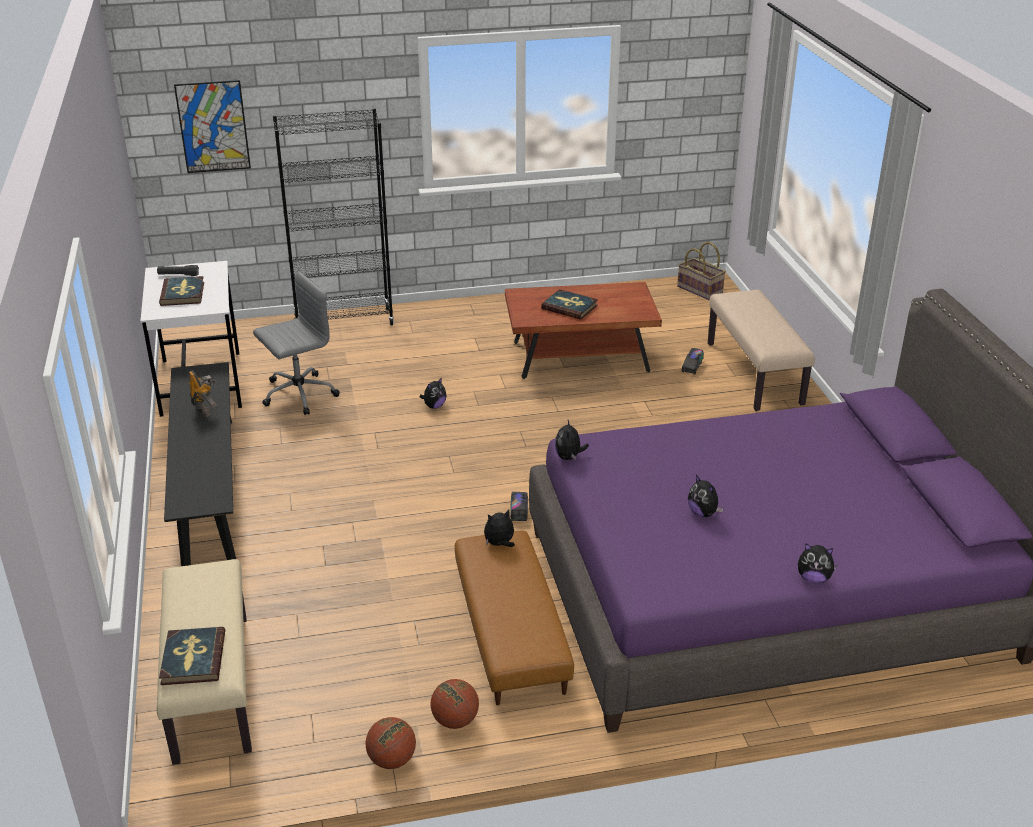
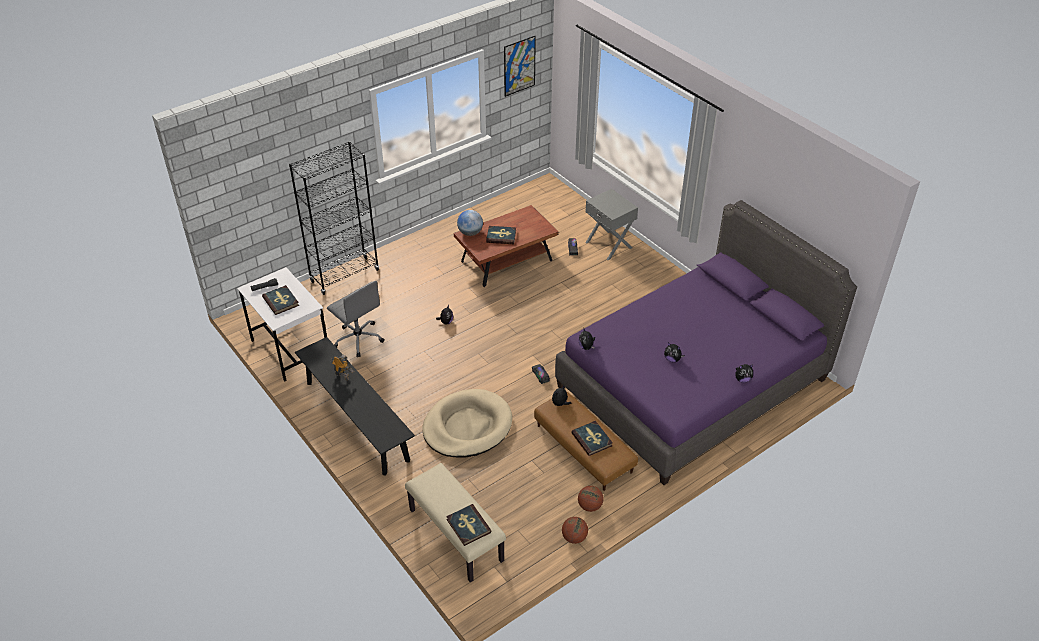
camera: 25 degrees left, 10 degrees up
picture [174,80,251,173] -> picture moved to [504,36,536,97]
grey office chair [253,271,340,415] -> grey office chair turned 105 degrees clockwise [327,281,385,357]
basket [677,242,726,300] -> none
beige bench [708,290,815,411] -> grey nightstand [585,189,638,260]
none -> beige dog bed [422,389,512,457]
none -> globe [457,210,483,236]
none -> book [571,421,613,456]

